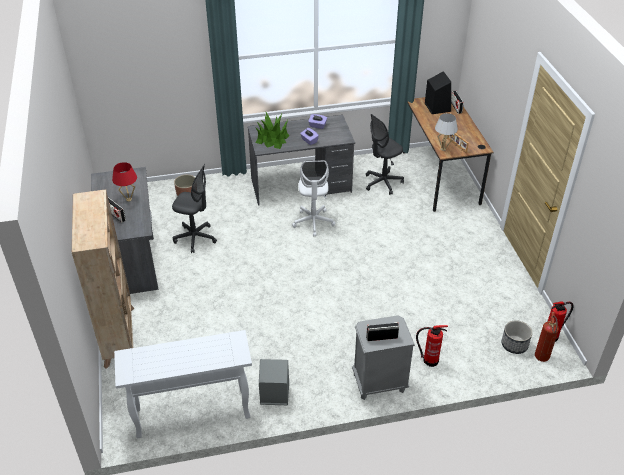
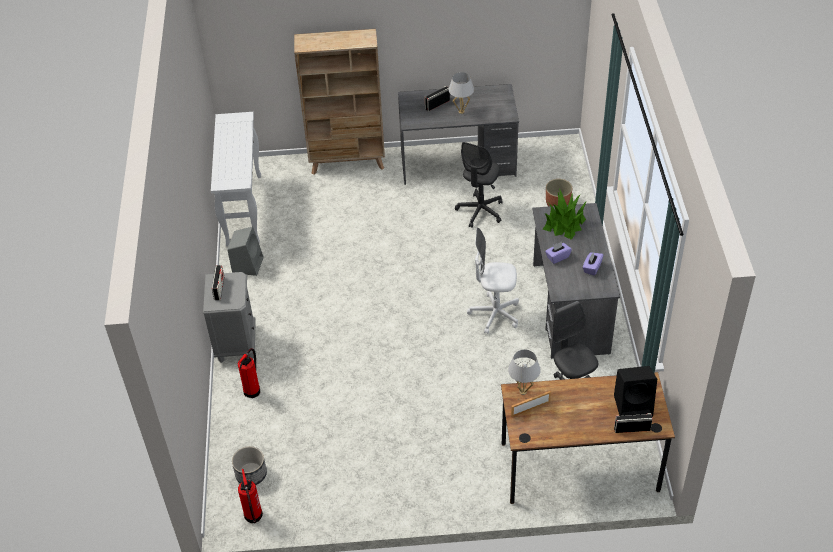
camera: 100 degrees right, 5 degrees up
red table lamp [112,162,137,202] -> white table lamp [449,72,474,114]
fire extinguisher [535,312,559,362] -> none

